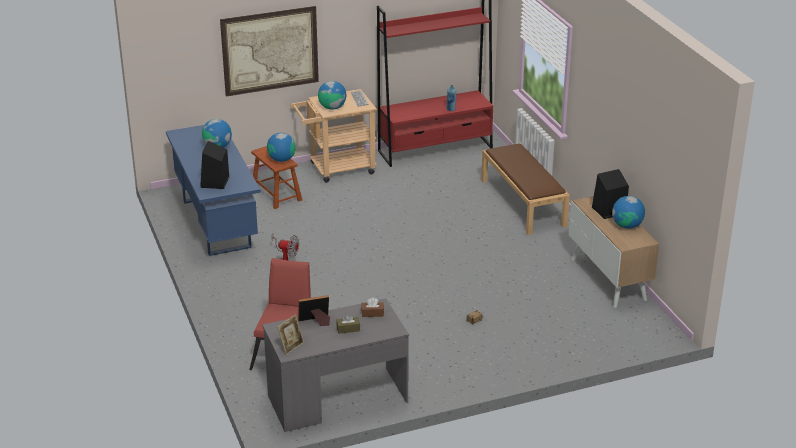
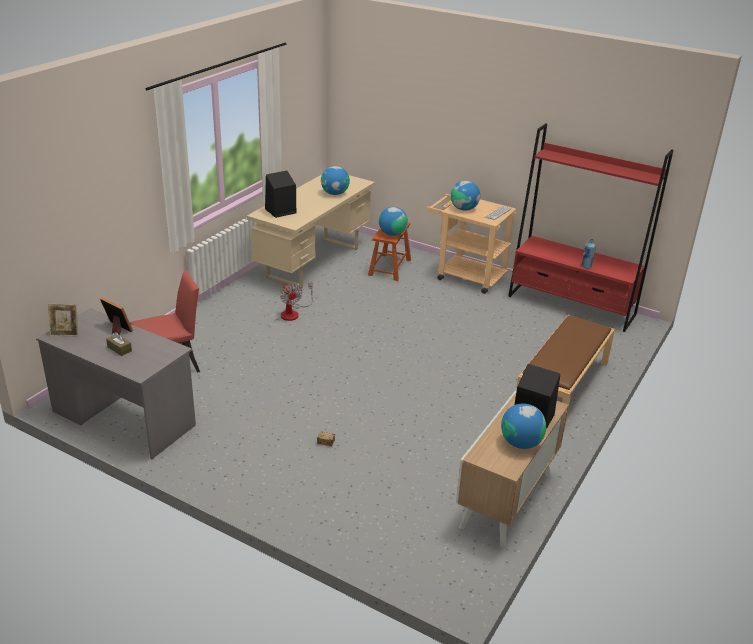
camera: 50 degrees right, 0 degrees up
blue desk [166,125,261,256] -> beige desk [247,175,375,289]
picture [220,6,319,97] -> none
brown tissue box [361,298,384,317] -> none

